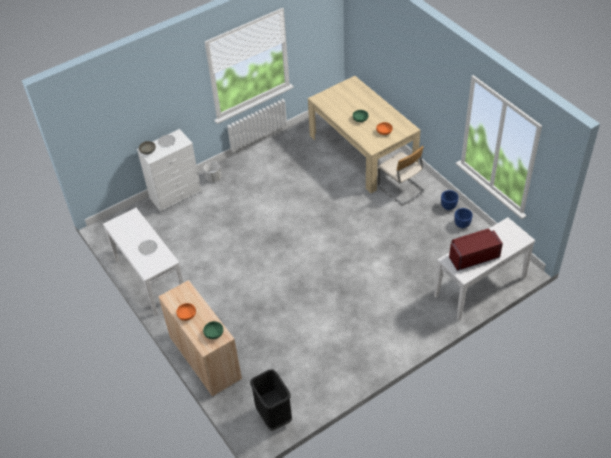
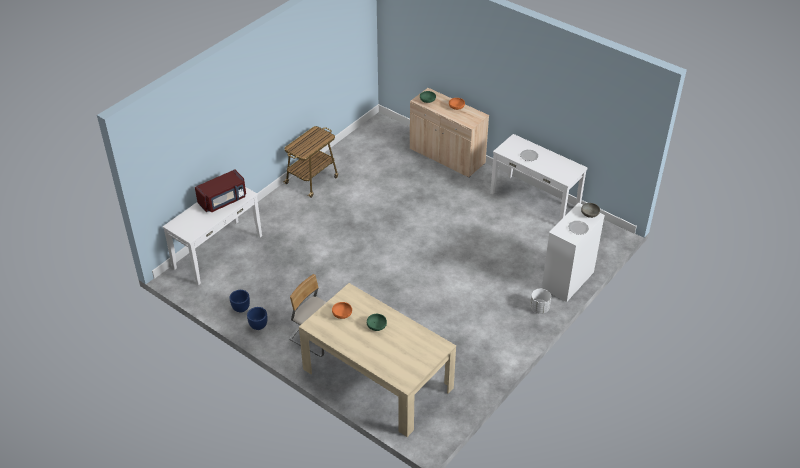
camera: 160 degrees right, 5 degrees down
black trash can [250,369,292,431] -> none
none -> cart [283,126,338,198]

